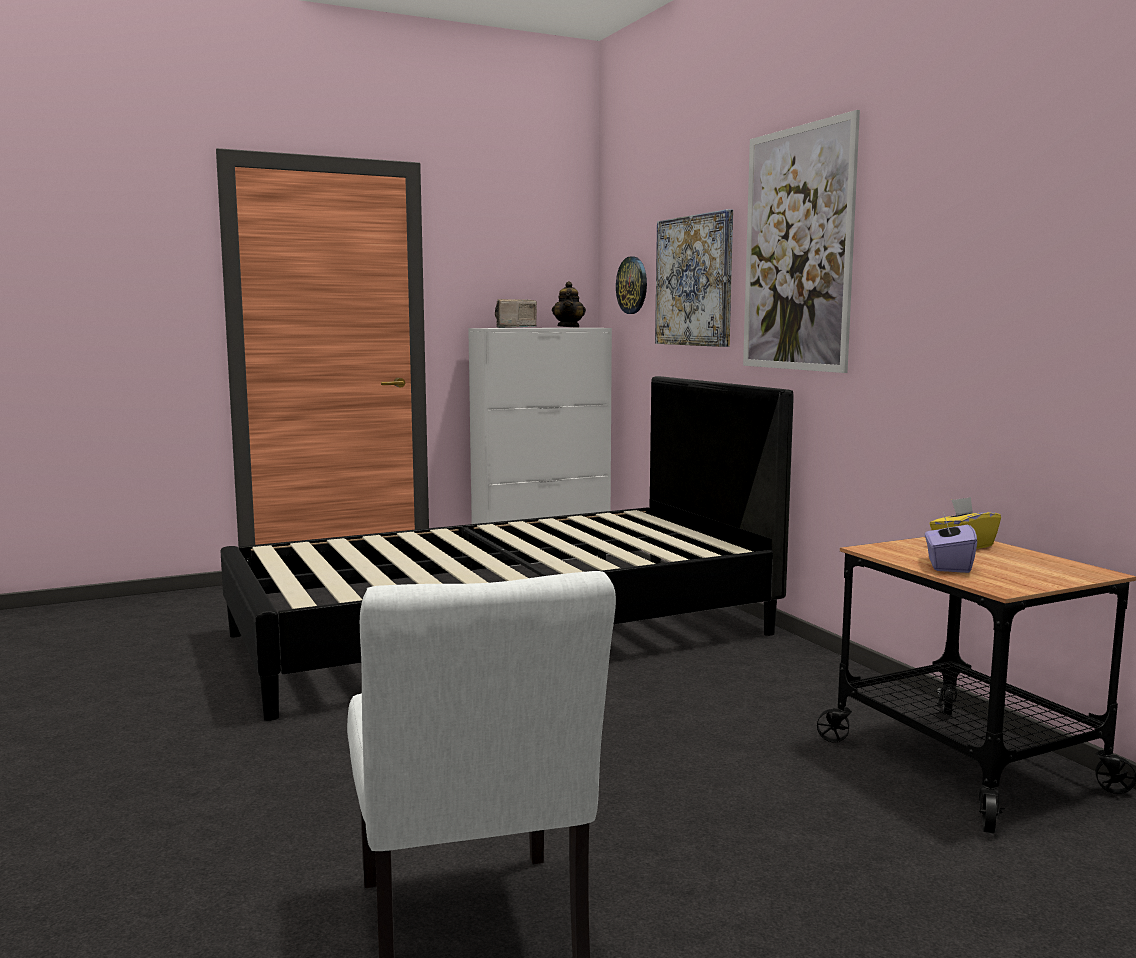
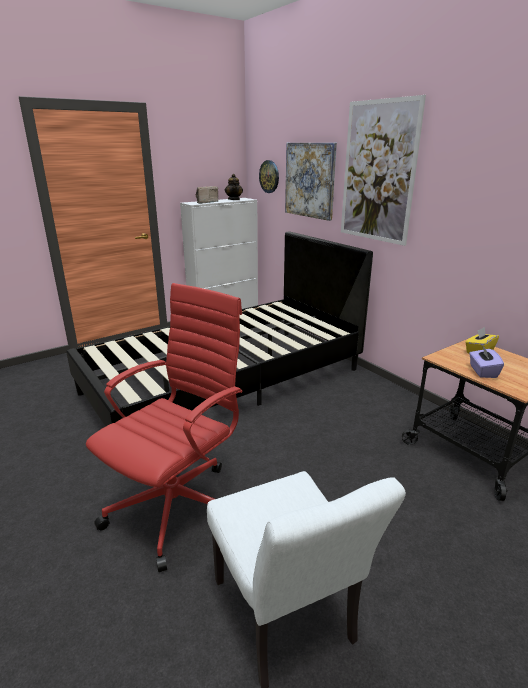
camera: 10 degrees left, 15 degrees up
none -> red office chair [86,283,242,572]

